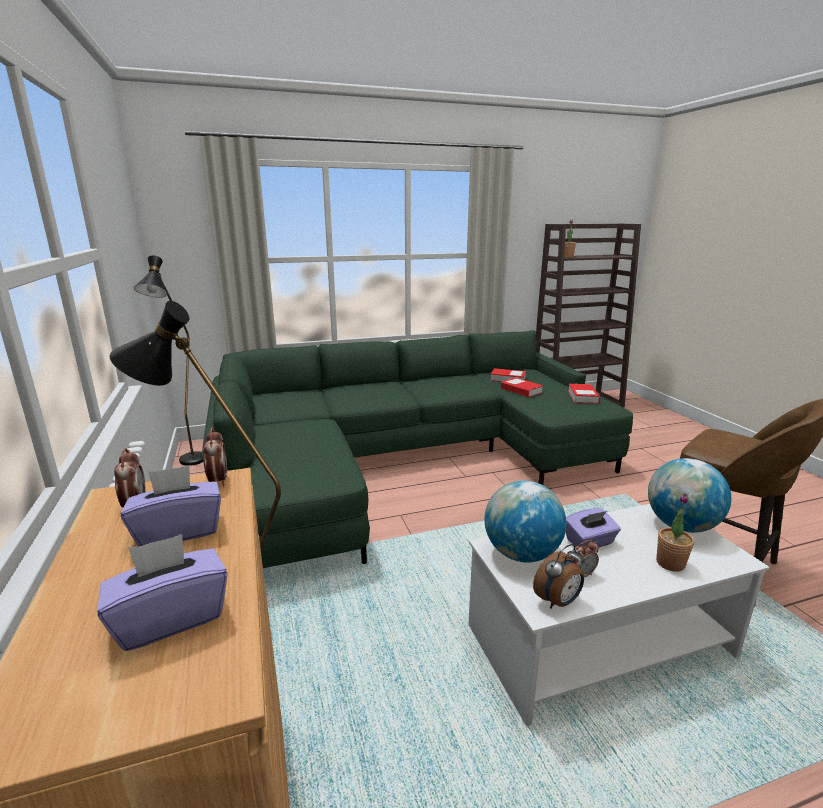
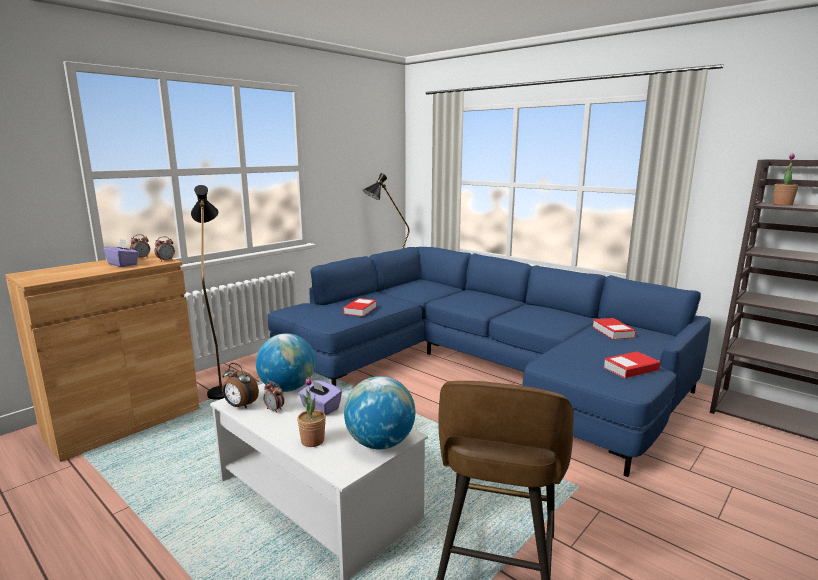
camera: 60 degrees right, 5 degrees down
purple tissue box [97,534,227,651] -> none
green sofa [202,330,633,568] -> blue sofa [267,247,711,477]
book [501,377,543,397] -> book moved to [343,298,377,317]

